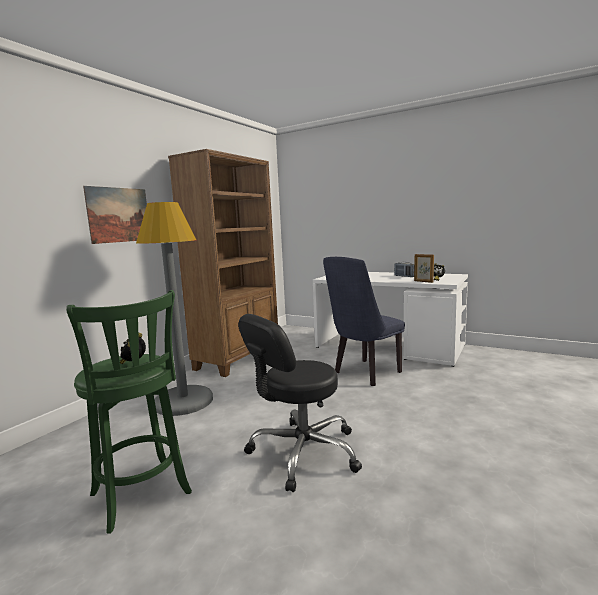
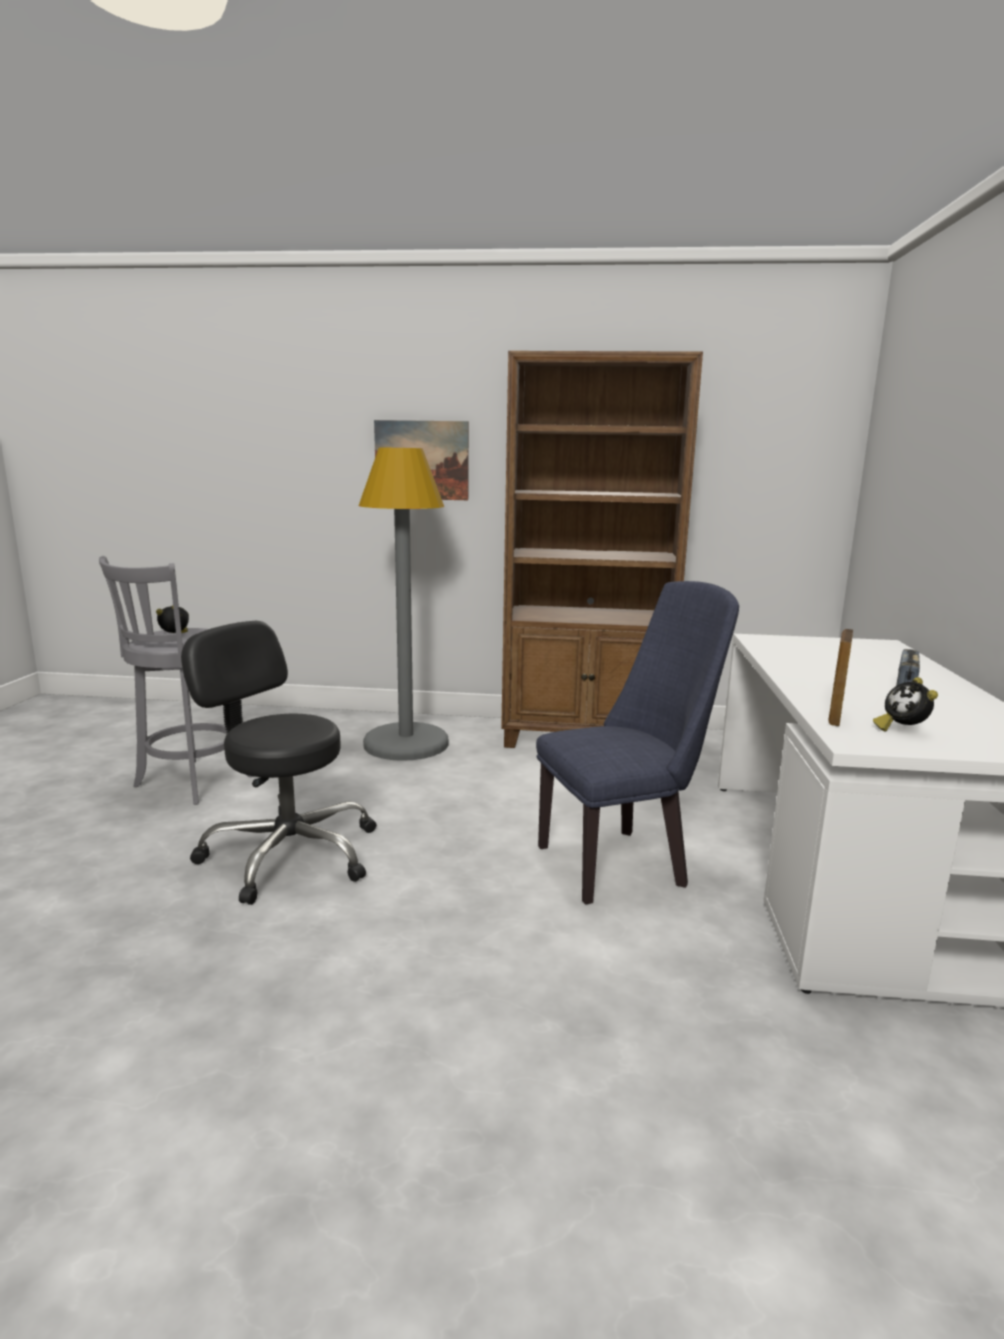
camera: 65 degrees right, 5 degrees up
green stool [66,290,192,534] -> grey stool [99,556,254,805]
blue chair [323,257,405,386] -> blue chair turned 135 degrees clockwise [536,581,739,905]

